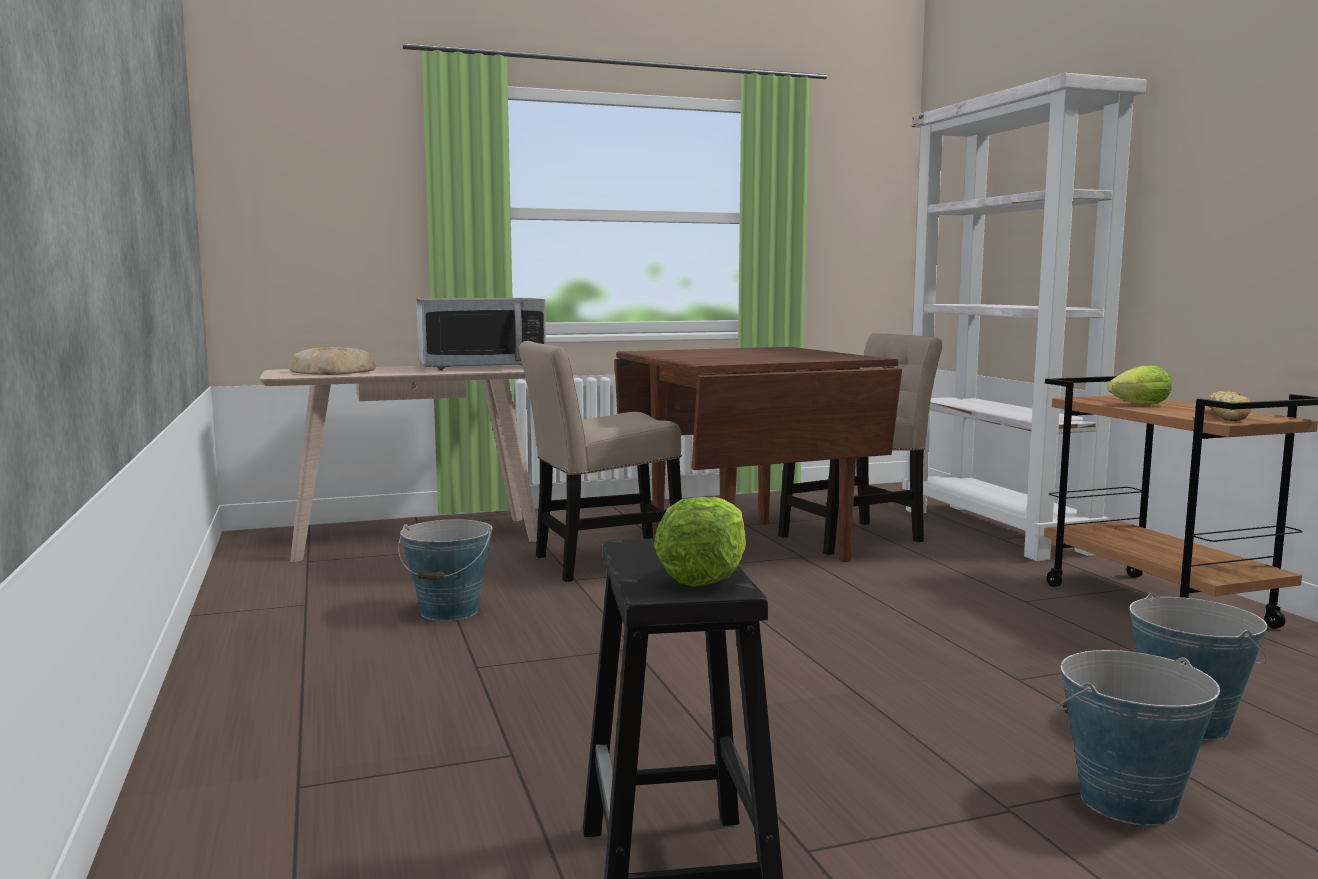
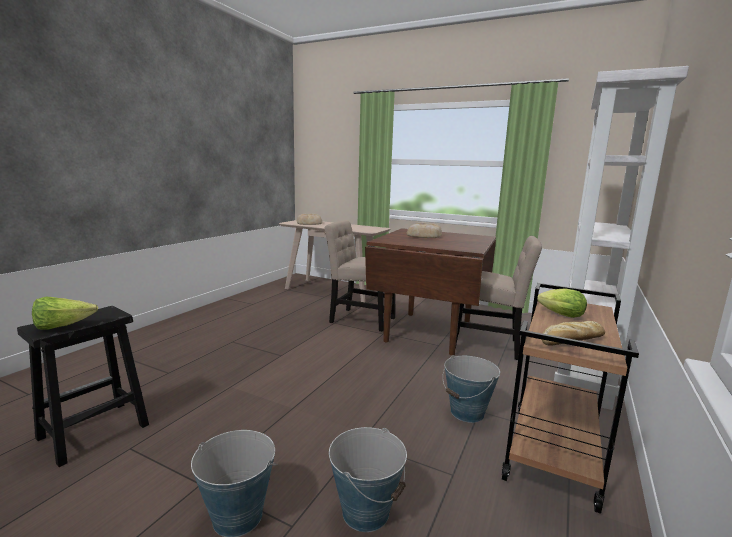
camera: 45 degrees right, 5 degrees up
bucket [398,519,493,621] -> bucket moved to [443,355,500,423]
microwave [416,298,546,370] -> none
none -> bread [406,223,442,238]

